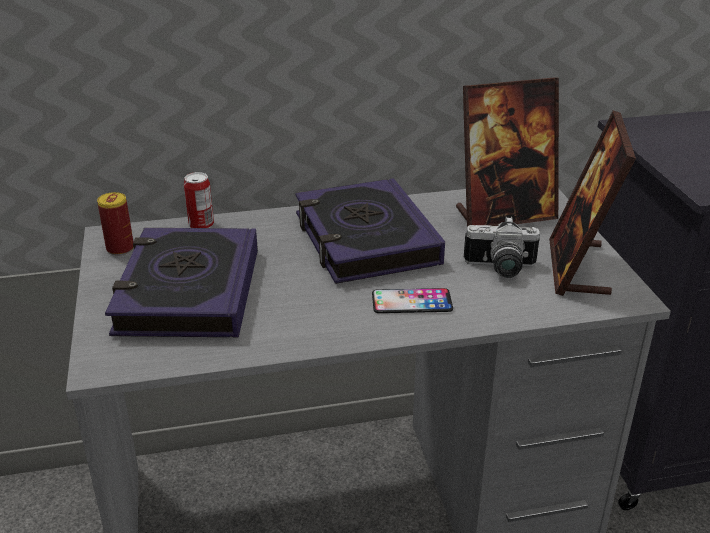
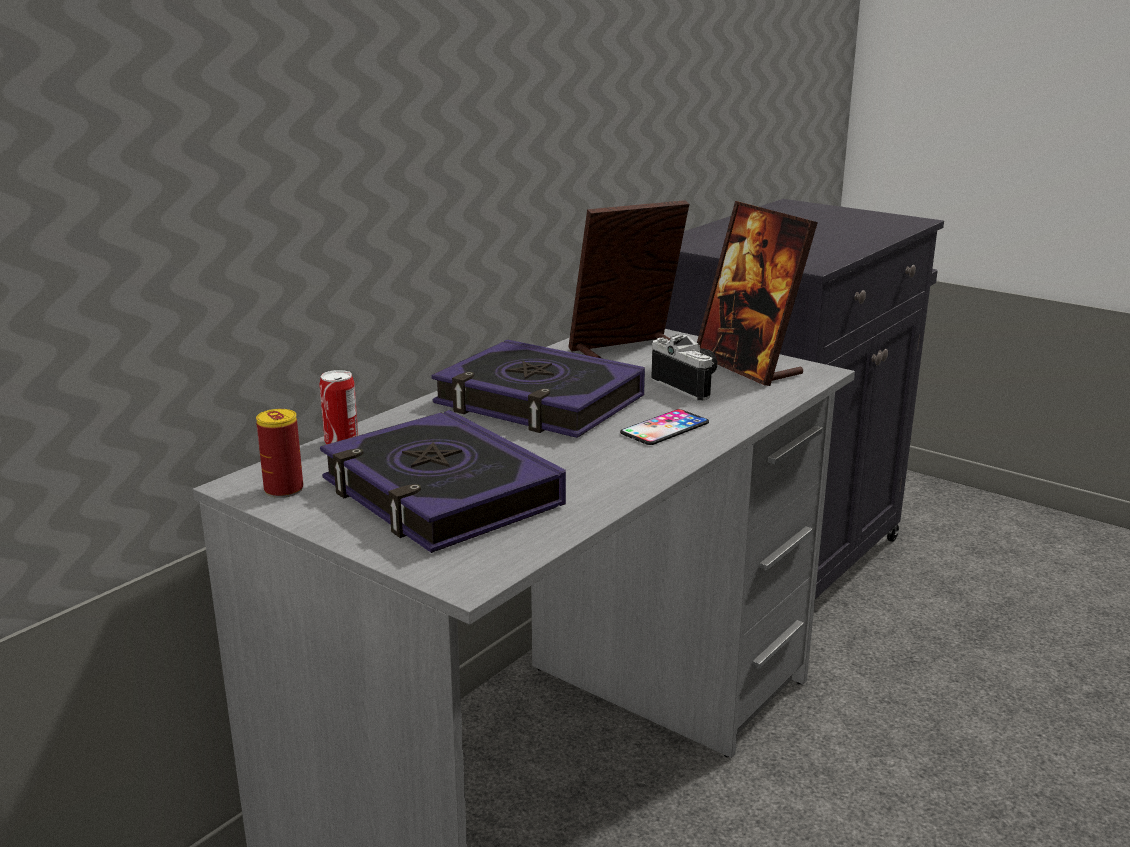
camera: 40 degrees left, 10 degrees down
picture frame [456,77,559,226] -> picture frame turned 150 degrees counterclockwise [568,200,689,358]
camera [464,216,540,278] -> camera turned 90 degrees counterclockwise [651,334,717,400]

